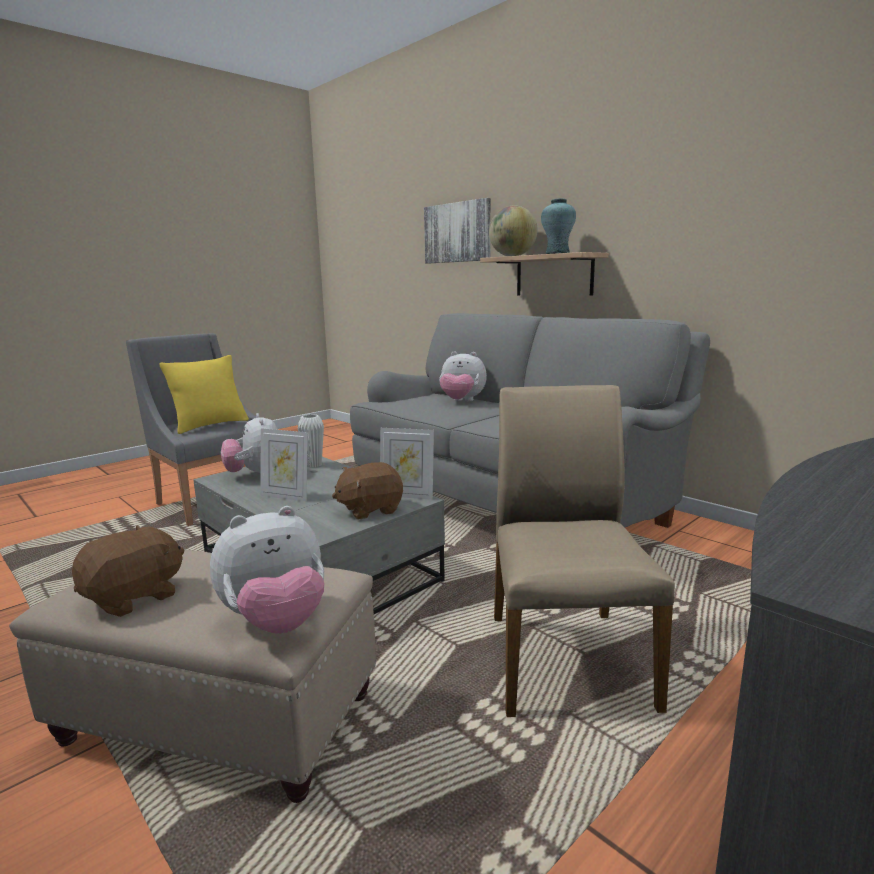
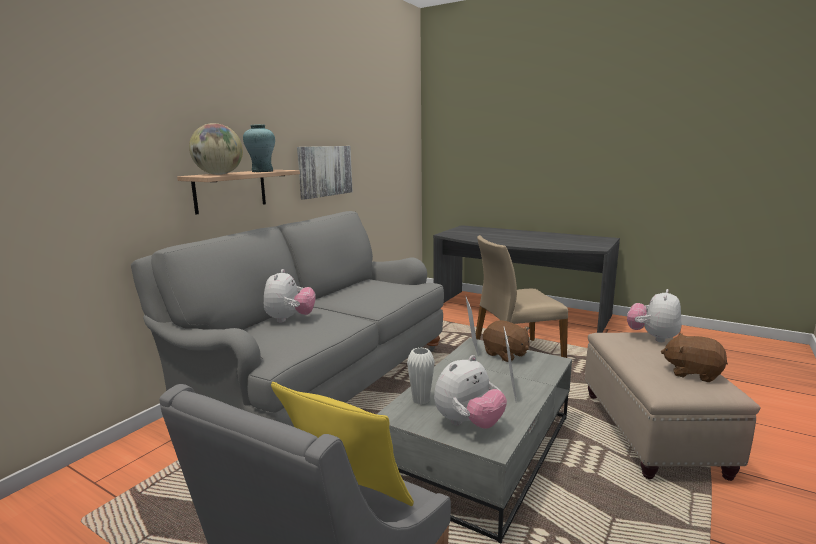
camera: 105 degrees left, 0 degrees up
plush toy [210,506,324,634] -> plush toy turned 105 degrees counterclockwise [627,289,681,342]
picture [424,198,491,263] -> picture moved to [297,146,352,200]

